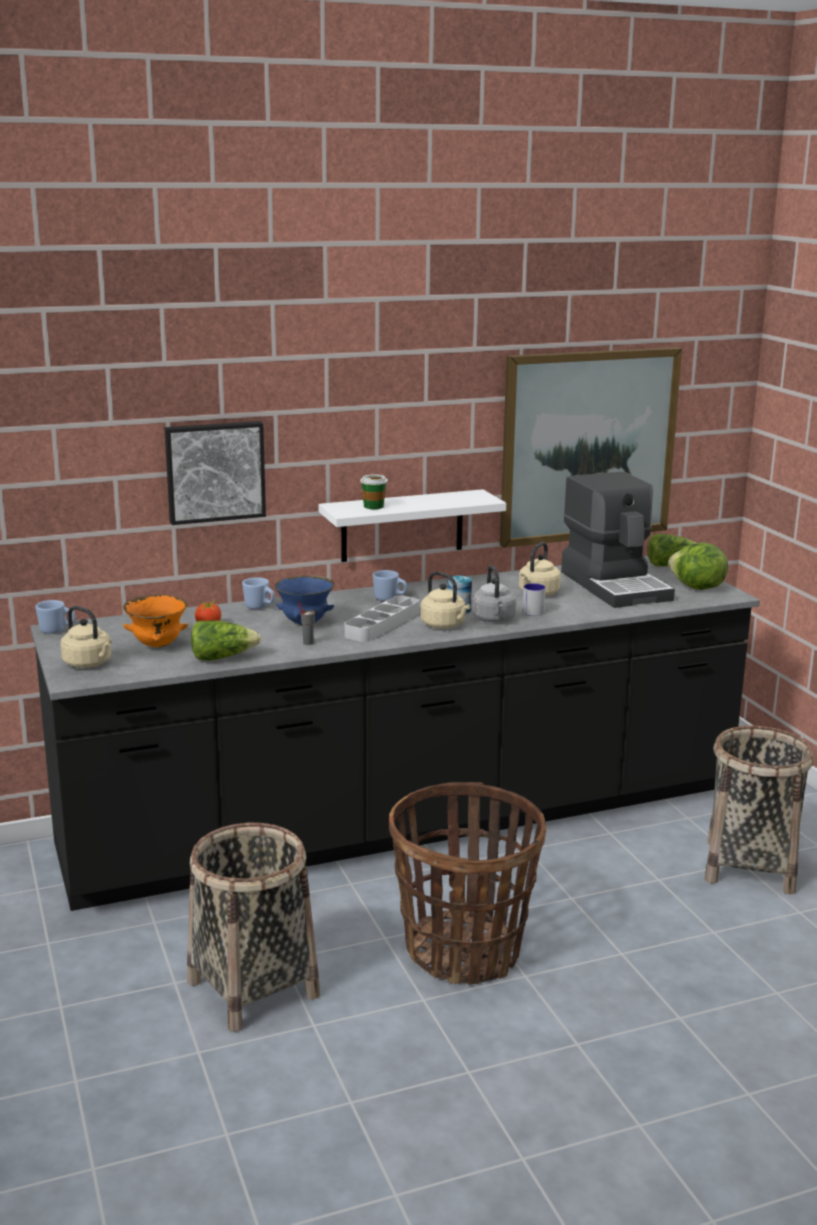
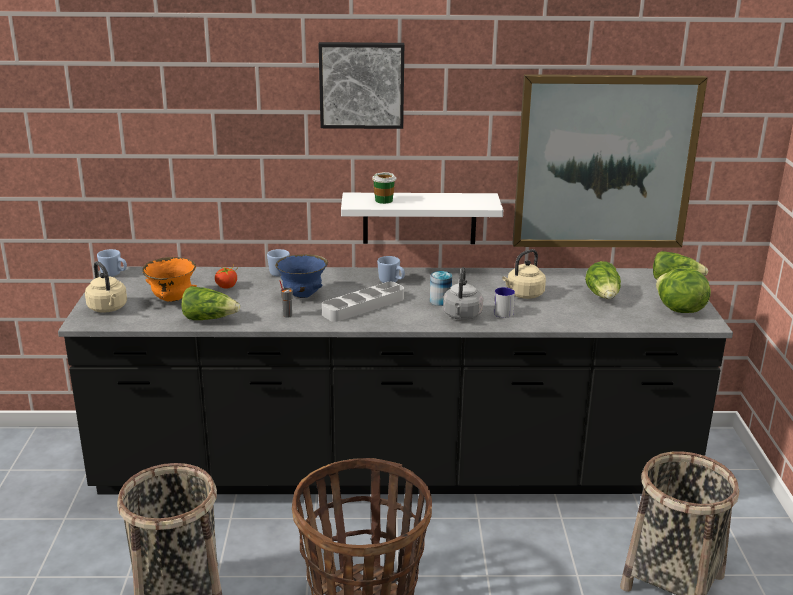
camera: 20 degrees right, 5 degrees up
picture [165,421,266,525] -> picture moved to [319,42,404,129]
beige kettle [420,571,471,629] -> none
coffee machine [561,472,675,608] -> lettuce [585,261,621,299]

